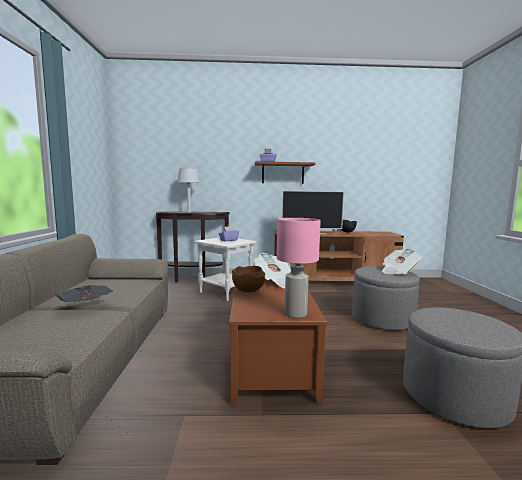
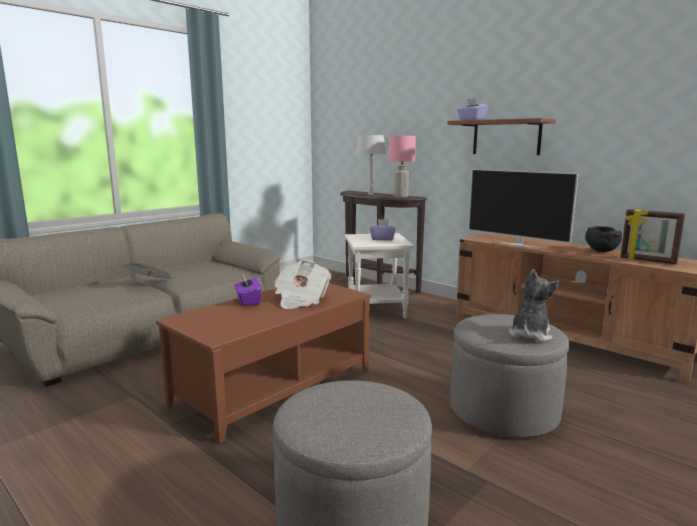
camera: 45 degrees right, 5 degrees up
brown bowl [232,266,265,292] -> purple tissue box [235,274,262,306]
pink table lamp [277,218,321,318] -> pink table lamp moved to [389,136,416,198]
newspaper [382,248,422,274] -> plush toy [509,269,560,342]
none -> picture frame [620,209,685,264]

